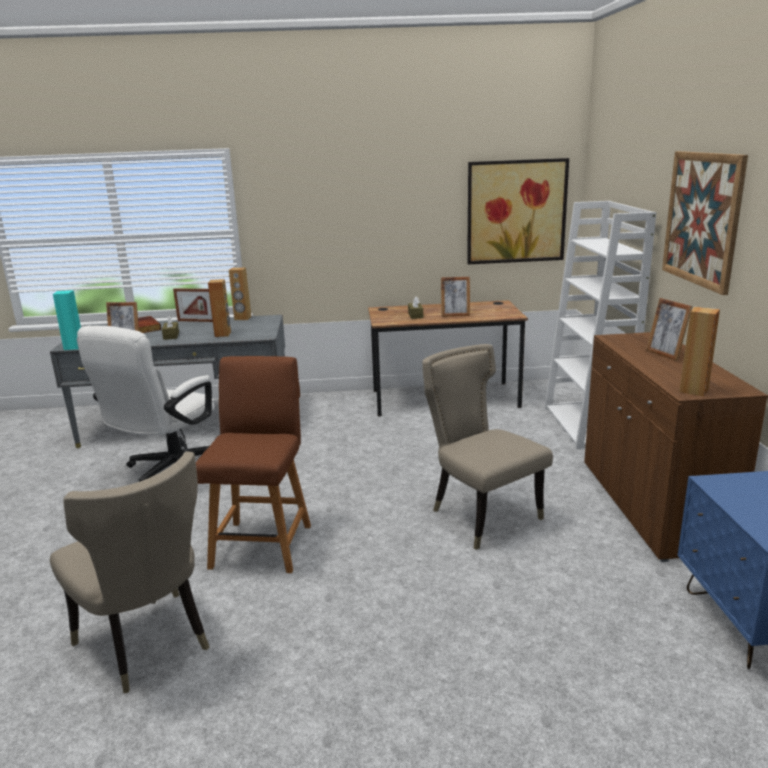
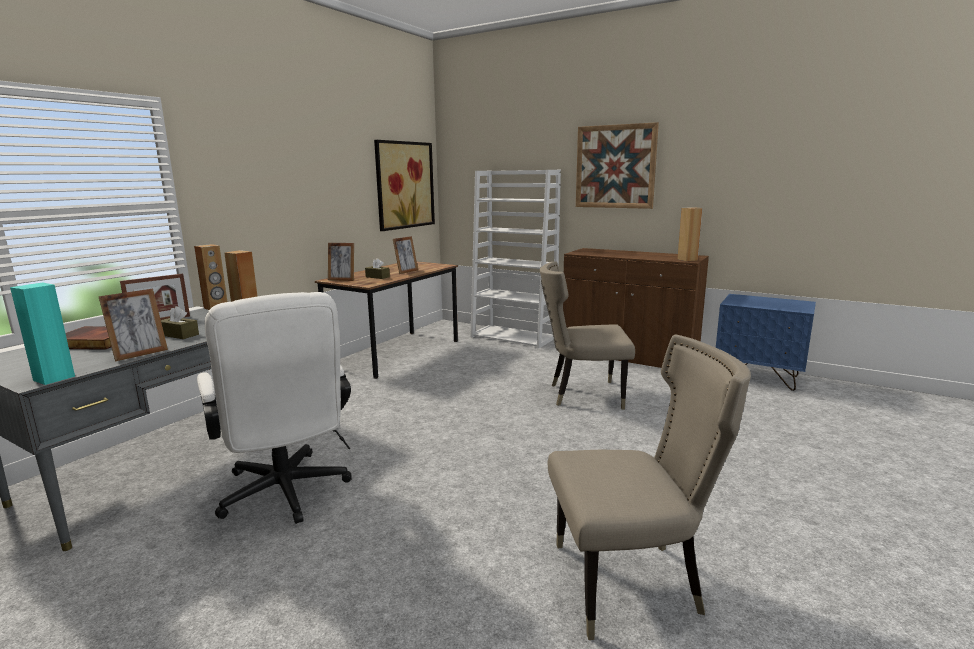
camera: 55 degrees left, 5 degrees down
brown chair [196,356,311,573] -> none
picture frame [646,298,692,361] -> picture frame moved to [328,243,354,281]

